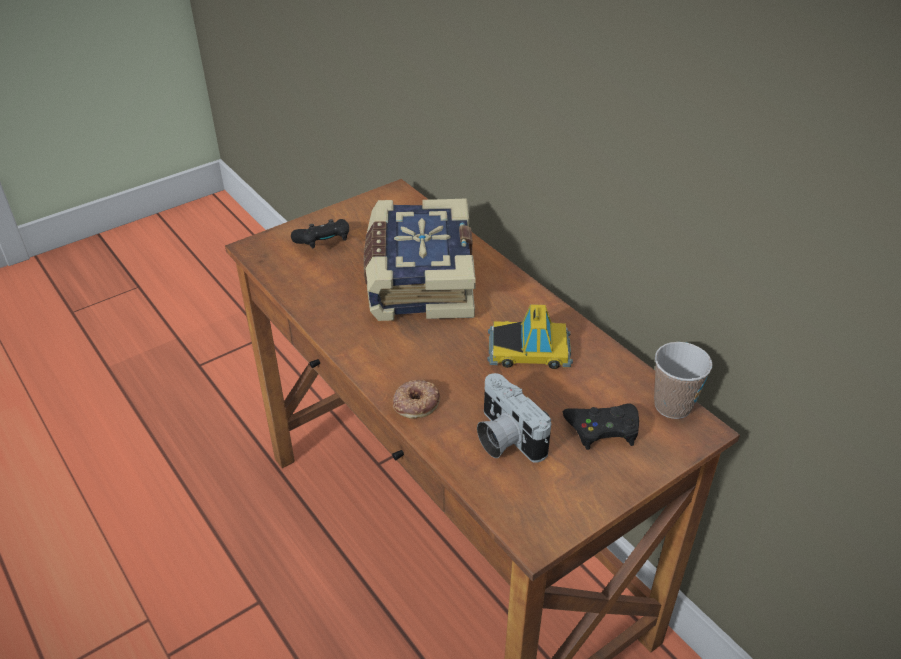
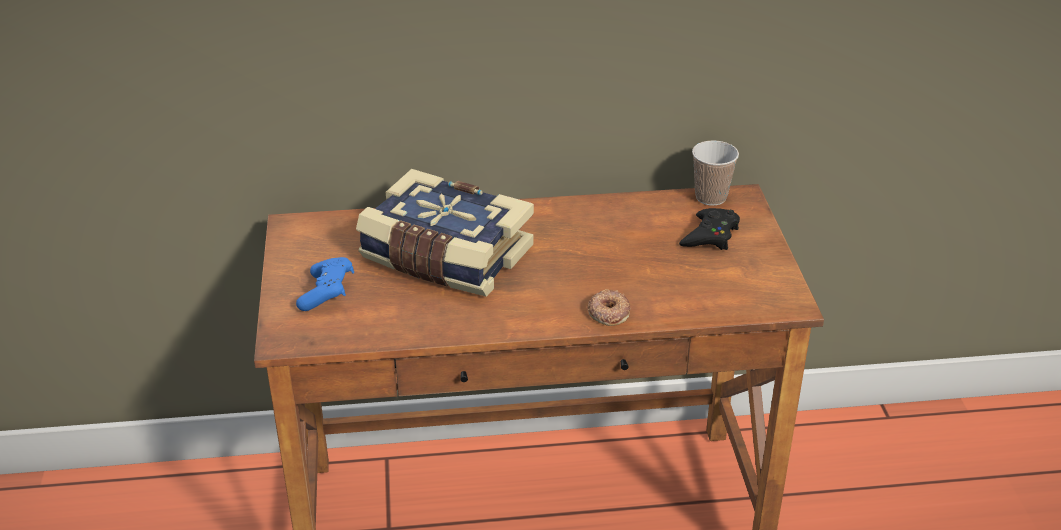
camera: 60 degrees left, 5 degrees down
black game controller [291,219,349,248] -> blue game controller [296,257,354,311]
camera [477,373,551,463] -> none
toy car [487,304,573,369] -> none

